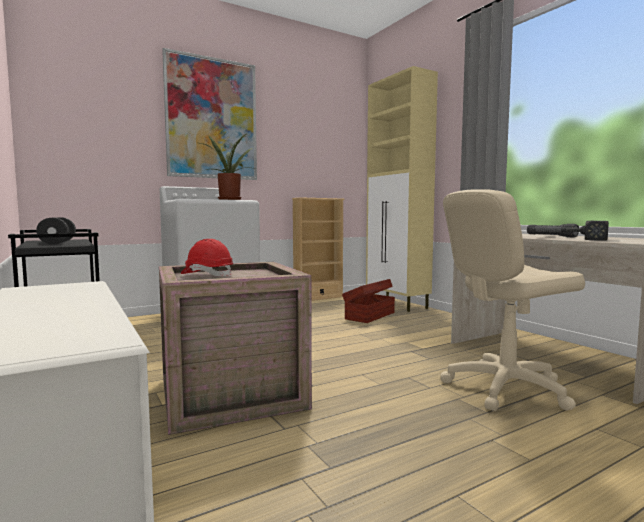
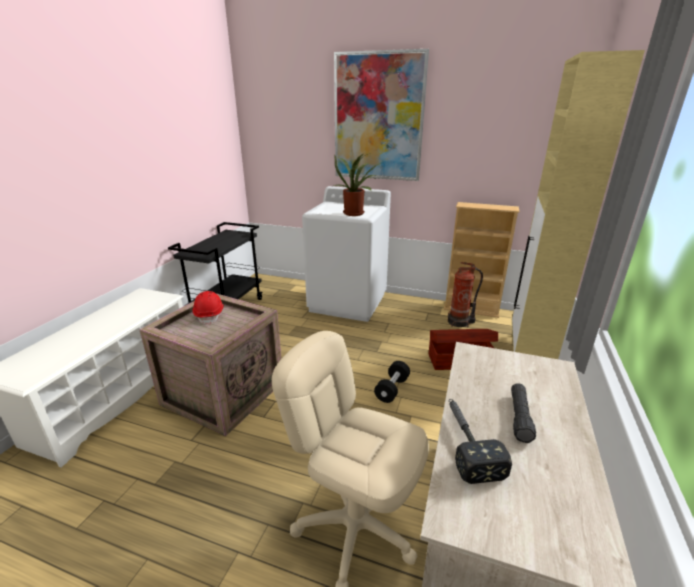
camera: 50 degrees right, 20 degrees up
black dumbbell [36,217,76,245] -> black dumbbell moved to [374,361,410,403]
none -> fire extinguisher [448,262,483,327]

